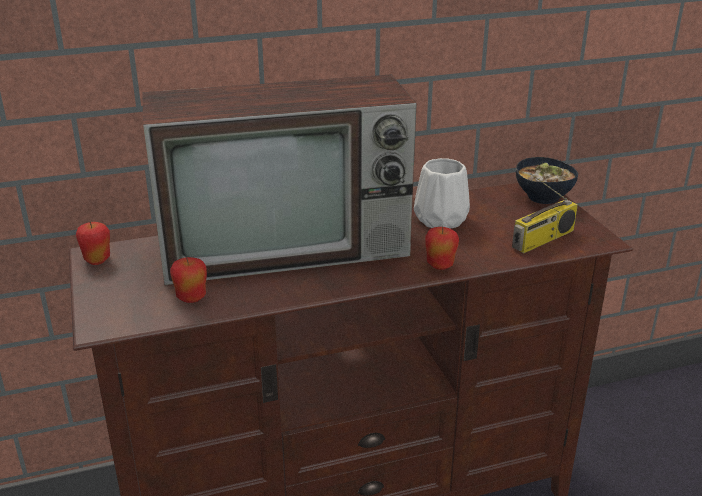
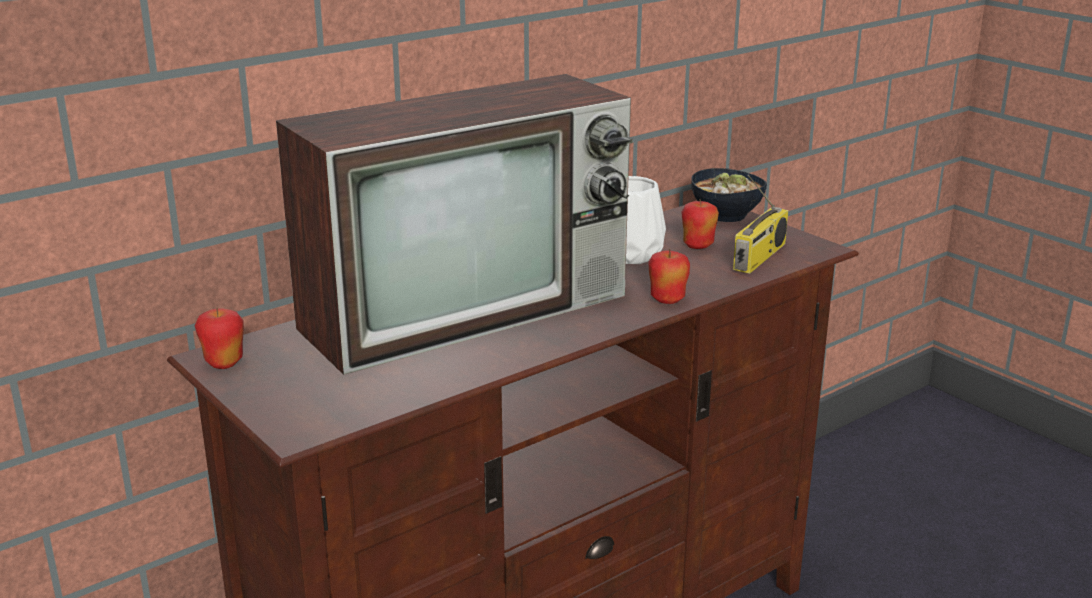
camera: 20 degrees left, 5 degrees down
apple [170,257,207,303] -> apple moved to [681,199,719,249]

